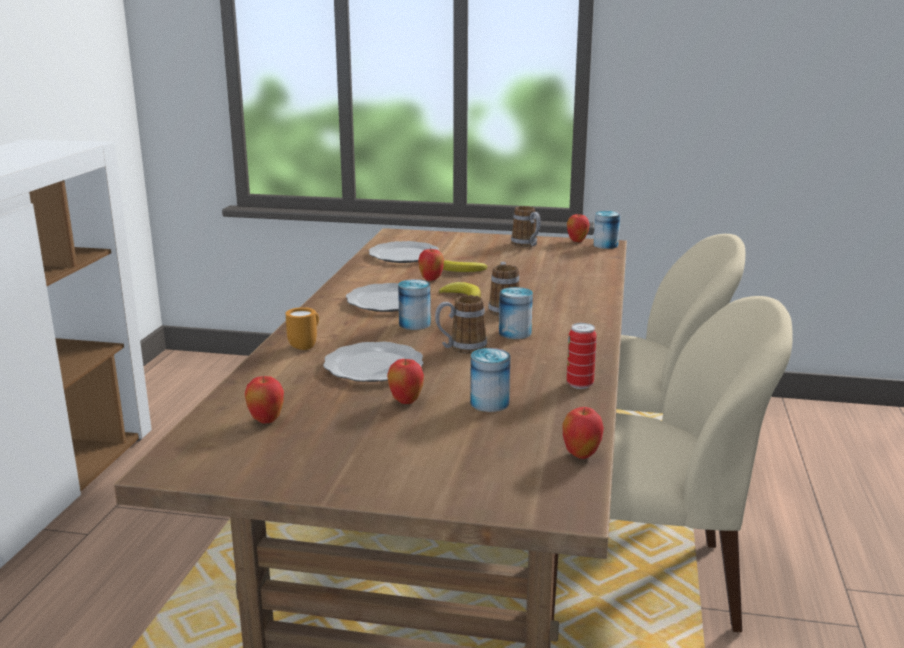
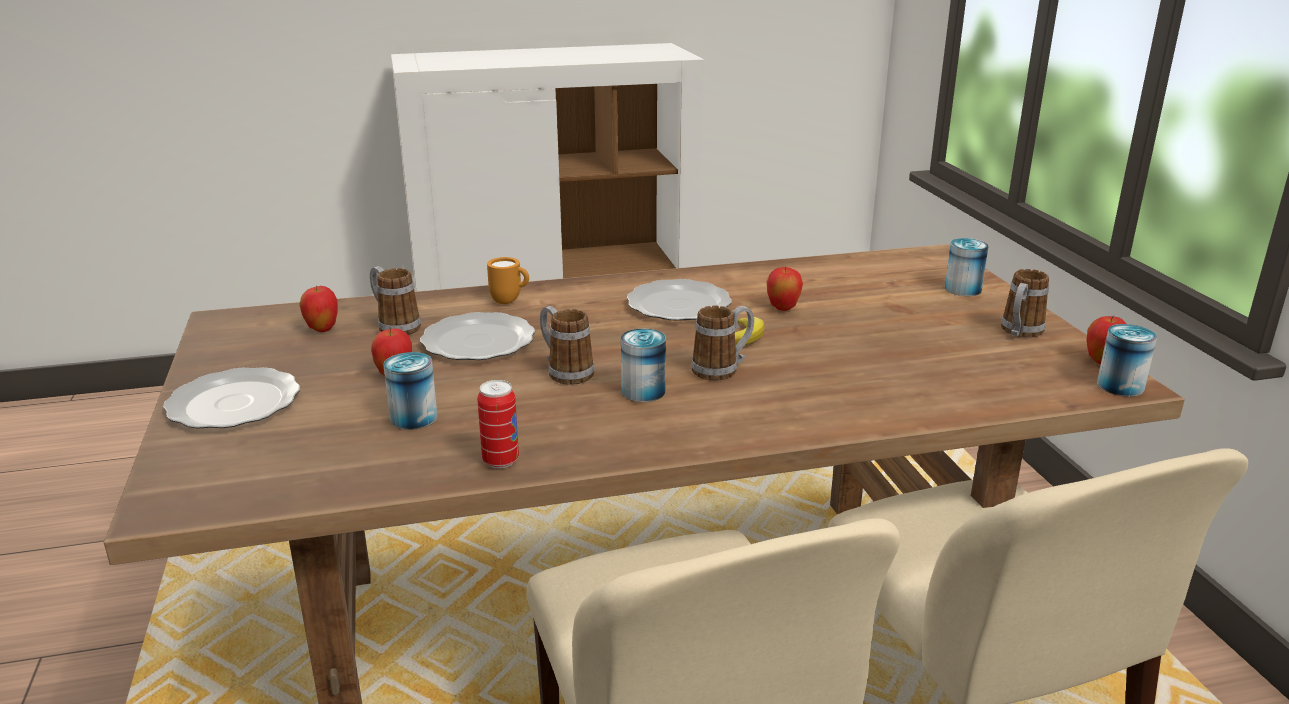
camera: 65 degrees right, 5 degrees up
plate [369,241,439,263] -> plate moved to [163,367,300,429]
can [398,279,431,330] -> can moved to [945,238,989,296]
banana [443,260,487,272] -> none
apple [562,407,604,459] -> none
none -> mug [370,266,421,335]

